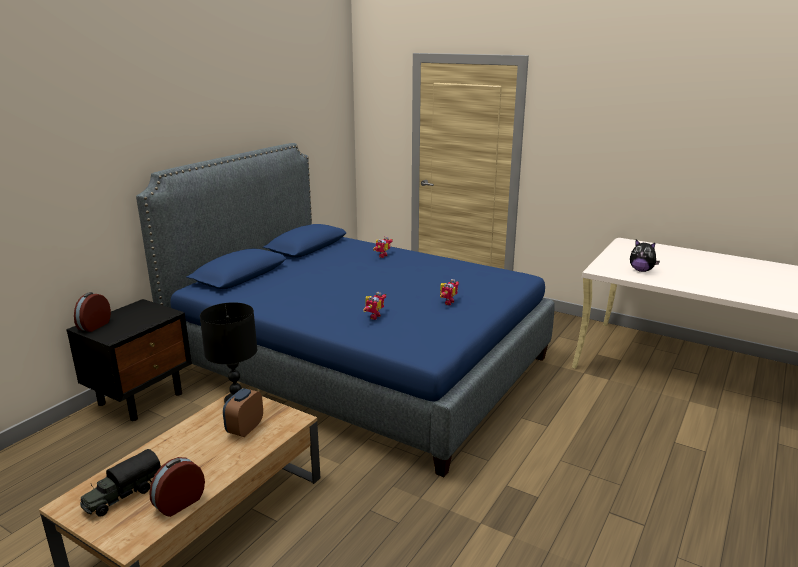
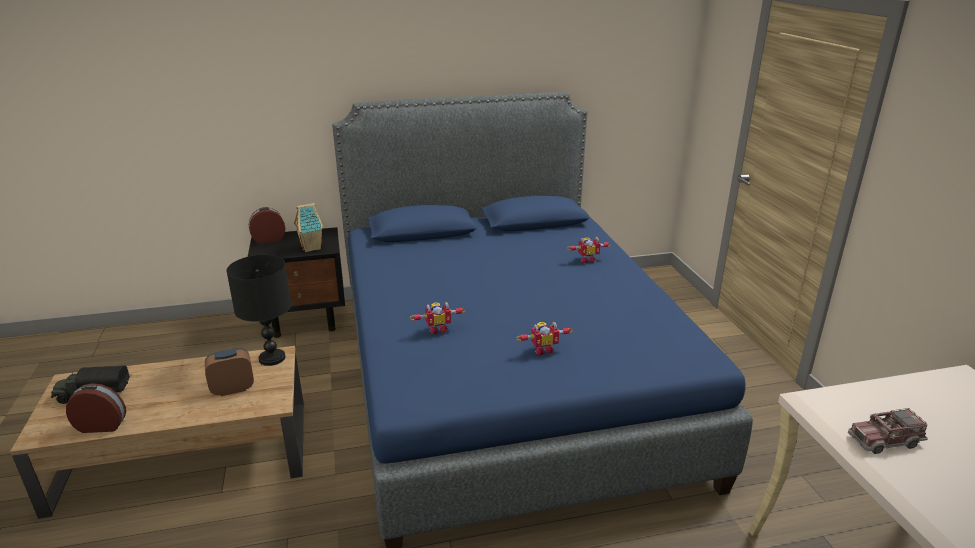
camera: 45 degrees right, 5 degrees up
plush toy [630,240,660,272] -> toy truck [848,408,928,454]
none -> toy house [294,203,323,252]

